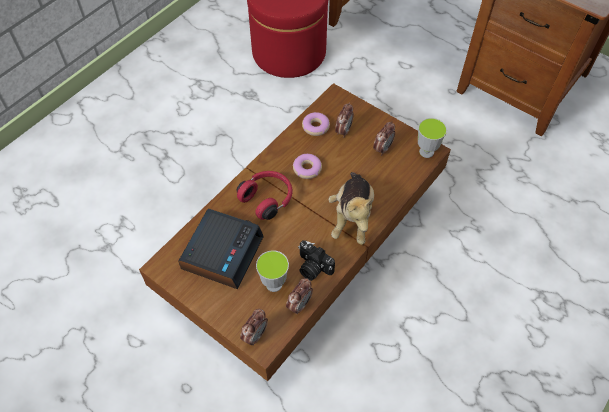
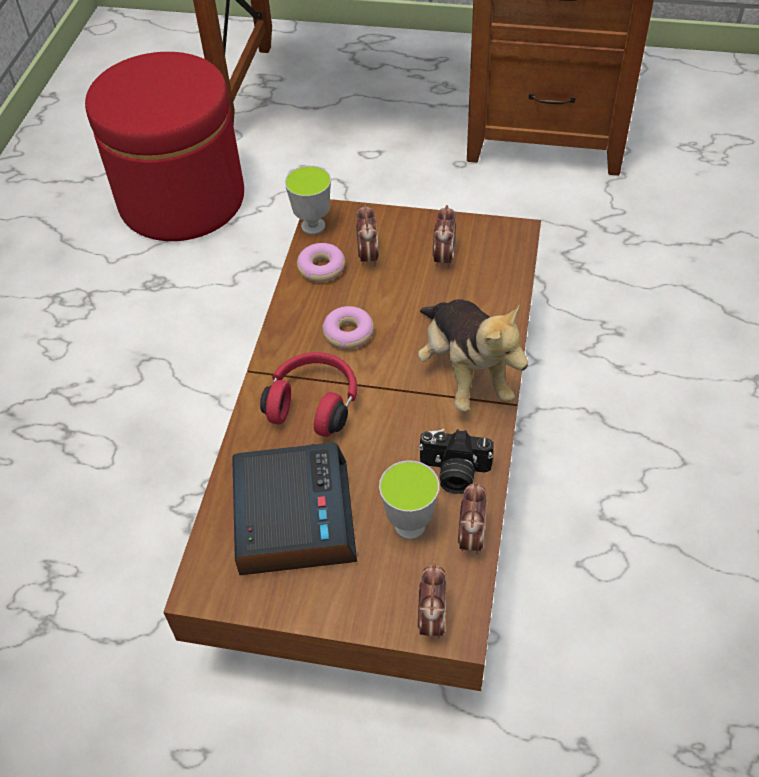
camera: 25 degrees left, 5 degrees down
cup [418,118,447,158] -> cup moved to [285,165,331,235]

